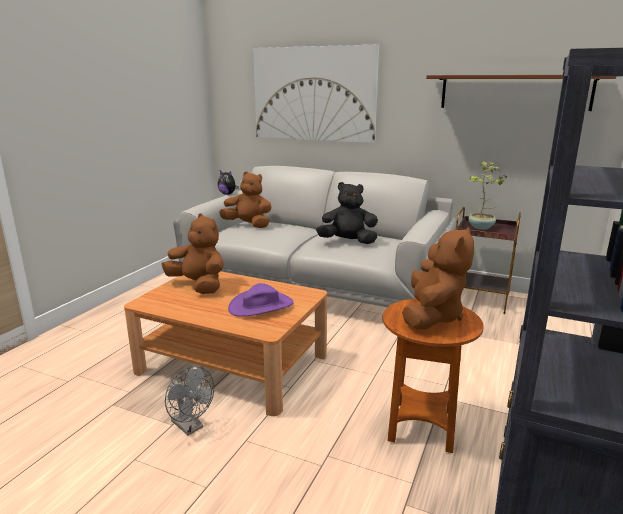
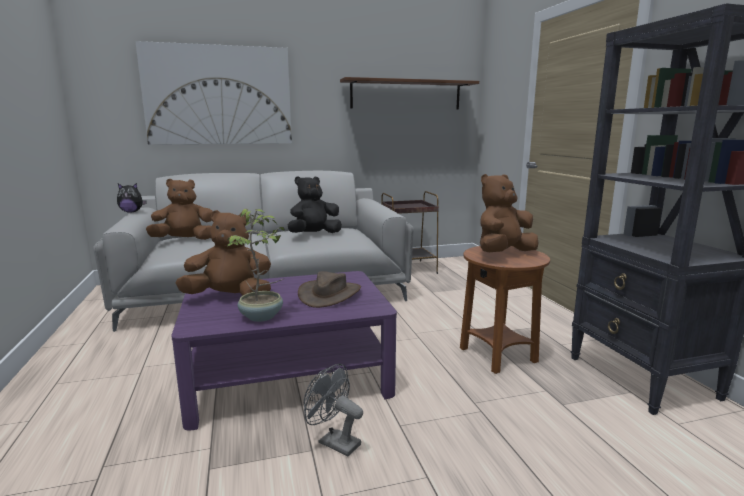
camera: 40 degrees left, 5 degrees down
brown coffee table [124,271,327,416] -> purple coffee table [171,271,397,431]
grey fan [165,366,214,435] -> grey fan turned 150 degrees counterclockwise [304,364,363,456]
purple hat [228,283,294,317] -> brown hat [298,271,361,308]
brown plush toy [402,226,474,330] -> brown plush toy turned 105 degrees counterclockwise [480,174,539,252]
potted plant [468,161,507,230] -> potted plant moved to [227,209,285,322]

